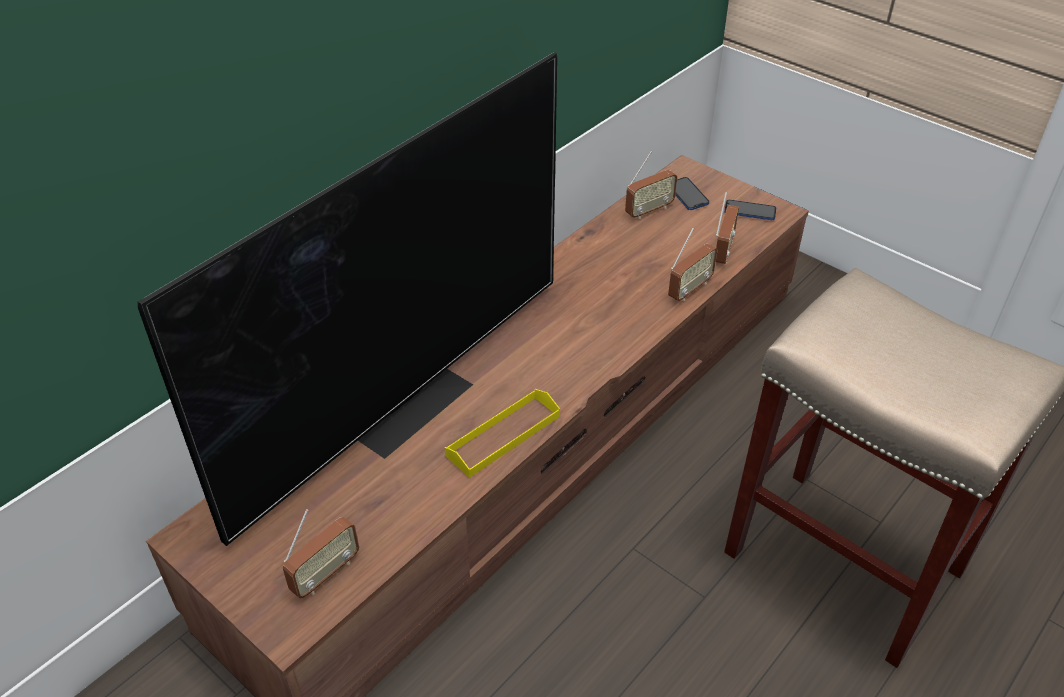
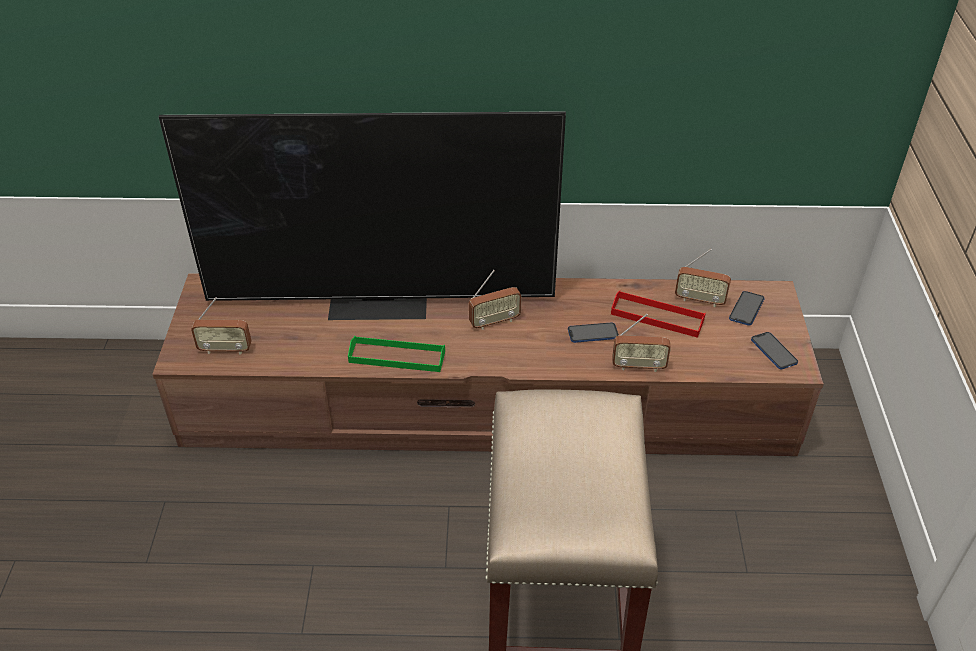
camera: 50 degrees right, 0 degrees up
yellow tray [445,389,560,478] -> green tray [348,336,445,372]
radio [716,192,739,264] -> radio moved to [469,270,522,330]
none -> phone [568,322,619,343]
none -> red tray [611,291,706,338]

